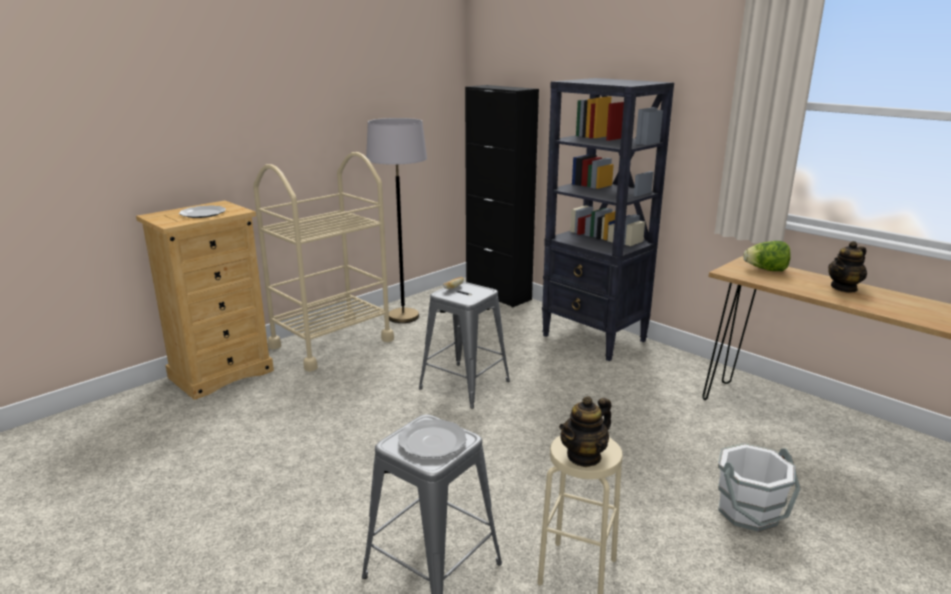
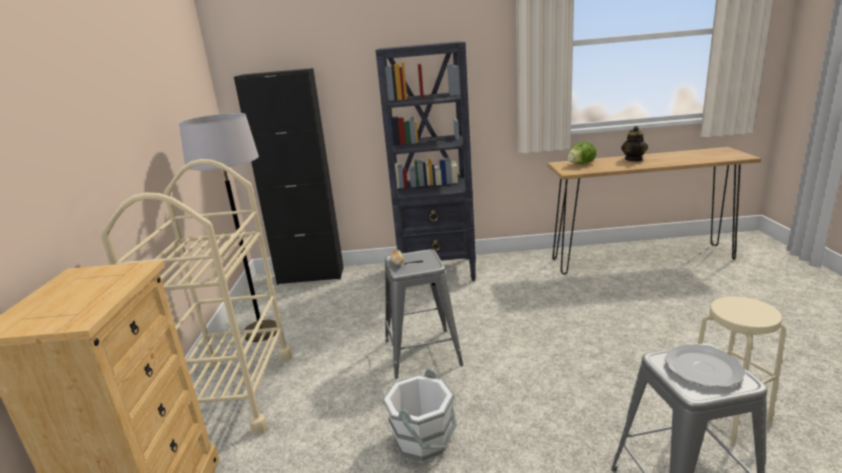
camera: 45 degrees left, 0 degrees up
plate [179,205,226,218] -> none
teapot [559,396,611,467] -> none
white bucket [718,443,801,532] -> white bucket moved to [382,369,456,461]

